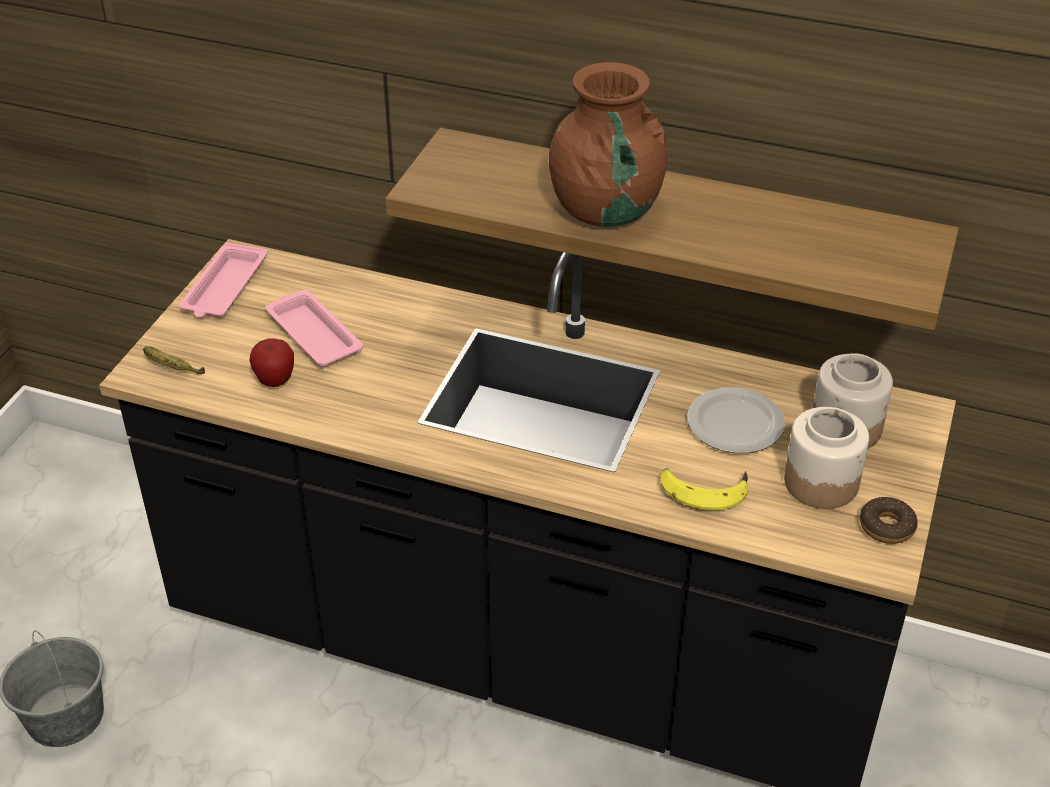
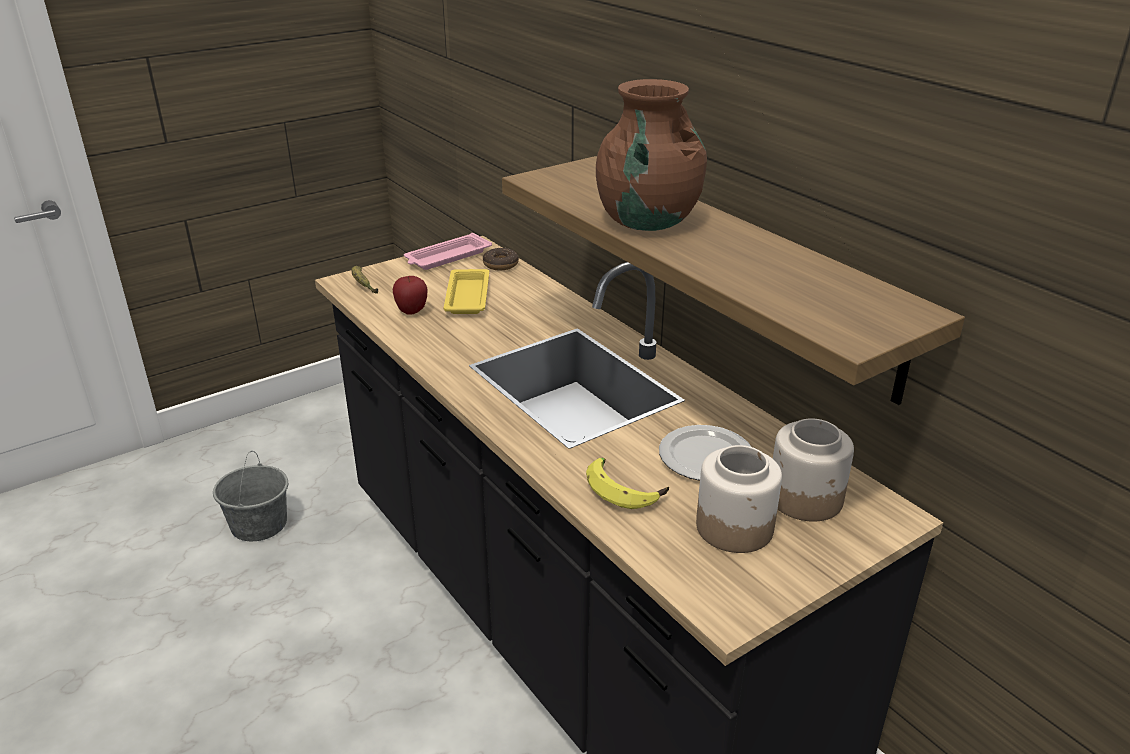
camera: 35 degrees right, 10 degrees down
pink tray [265,290,364,366] -> yellow tray [443,269,489,314]
donut [860,497,918,544] -> donut moved to [483,248,519,270]

